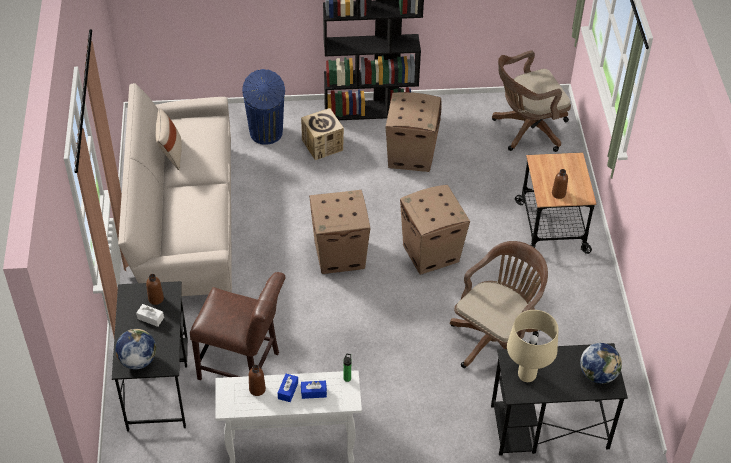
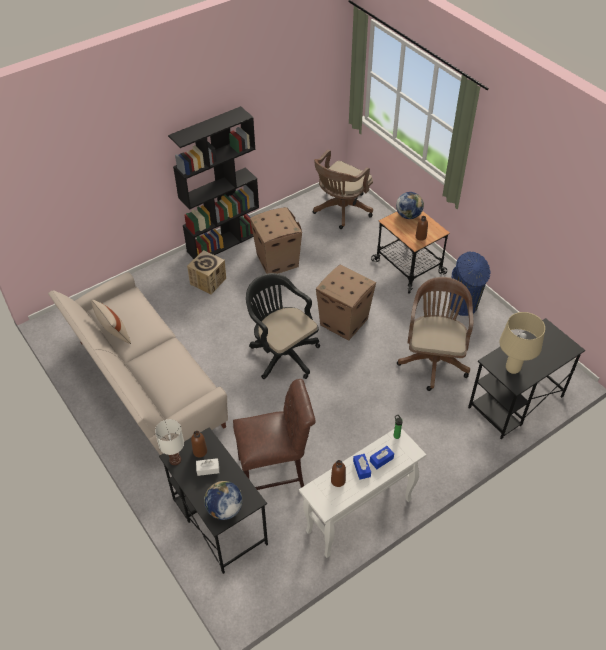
camera: 30 degrees left, 0 degrees up
blue trash can [242,69,285,145] -> blue trash can moved to [449,252,490,316]
cardboard box [309,190,370,274] -> black office chair [246,273,320,379]
globe [580,343,622,384] -> globe moved to [396,192,424,219]
none -> white table lamp [155,419,184,465]

